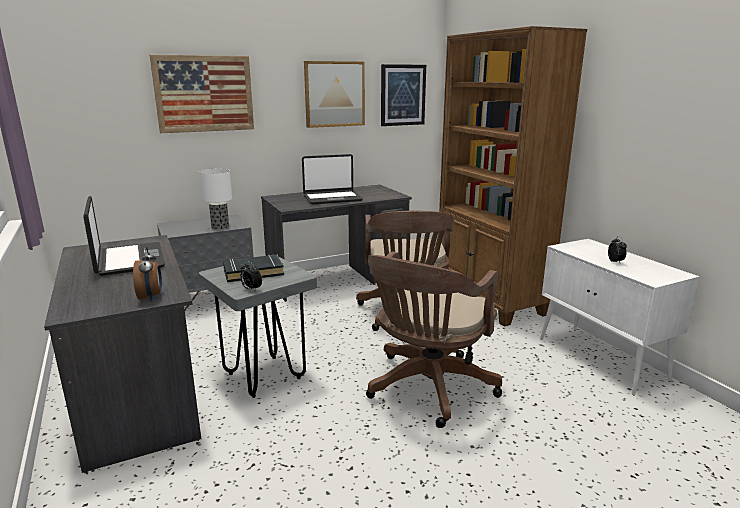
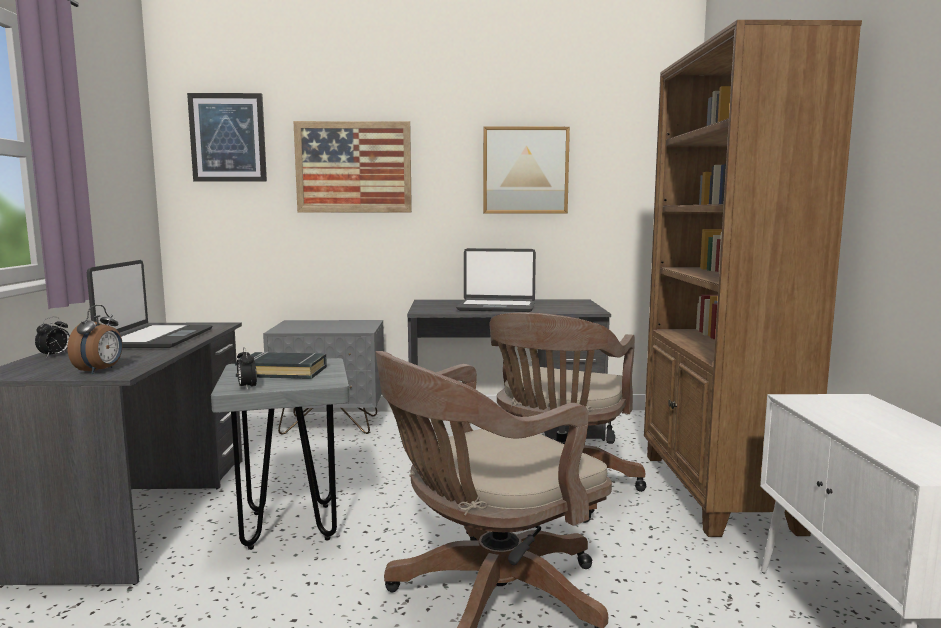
camera: 25 degrees right, 10 degrees down
table lamp [200,169,232,230] -> none
picture [381,64,426,126] -> picture moved to [187,93,267,182]
alarm clock [608,236,627,263] -> alarm clock moved to [35,317,70,357]

